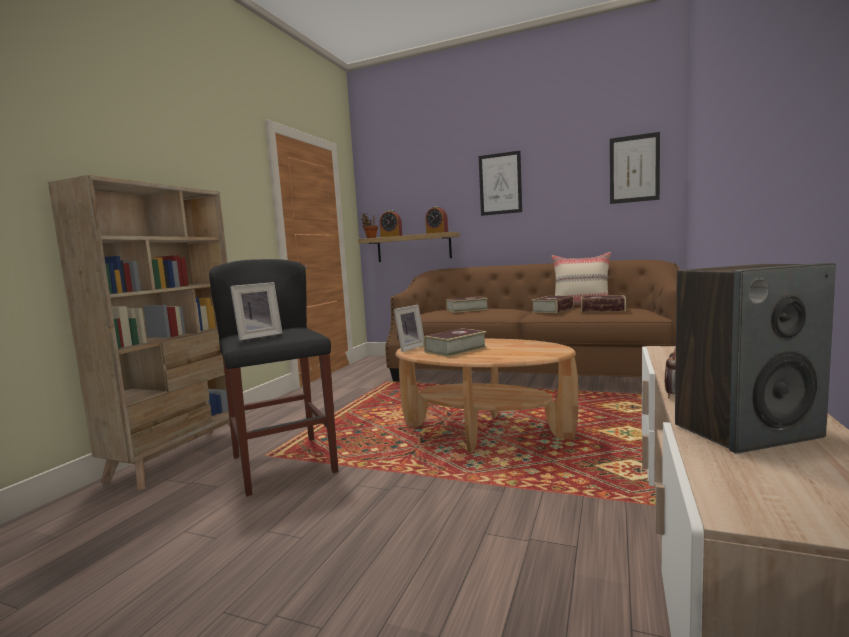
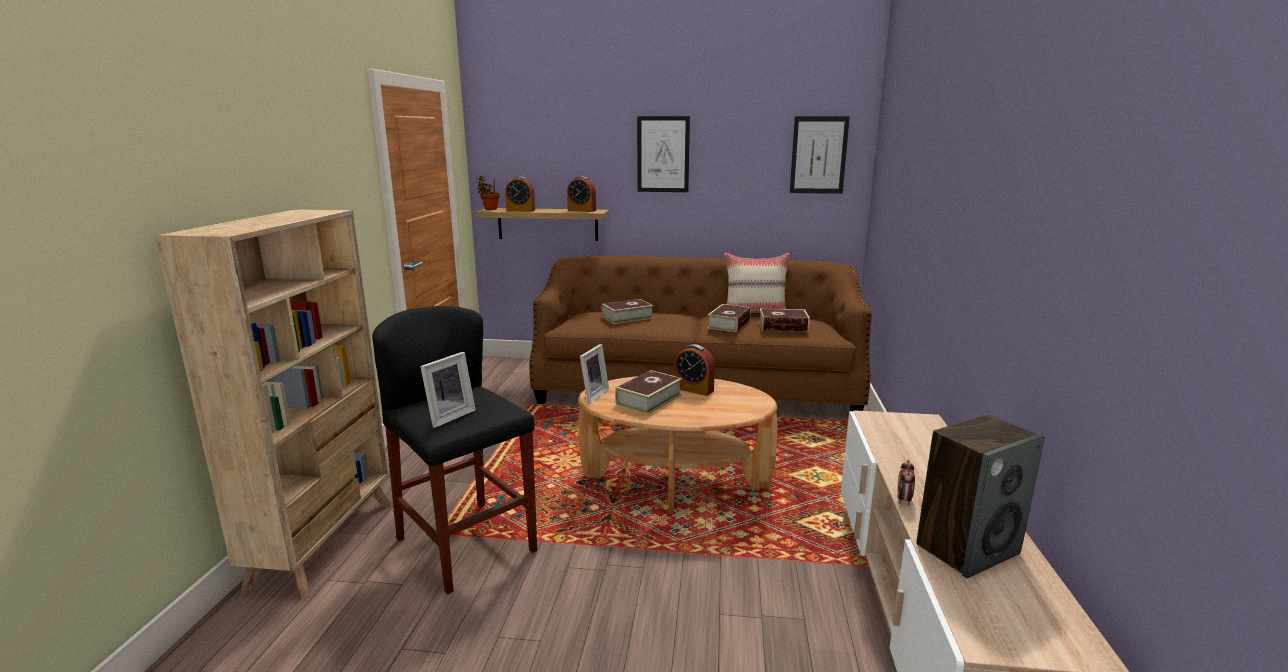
camera: 15 degrees left, 10 degrees up
none -> alarm clock [674,344,715,396]

